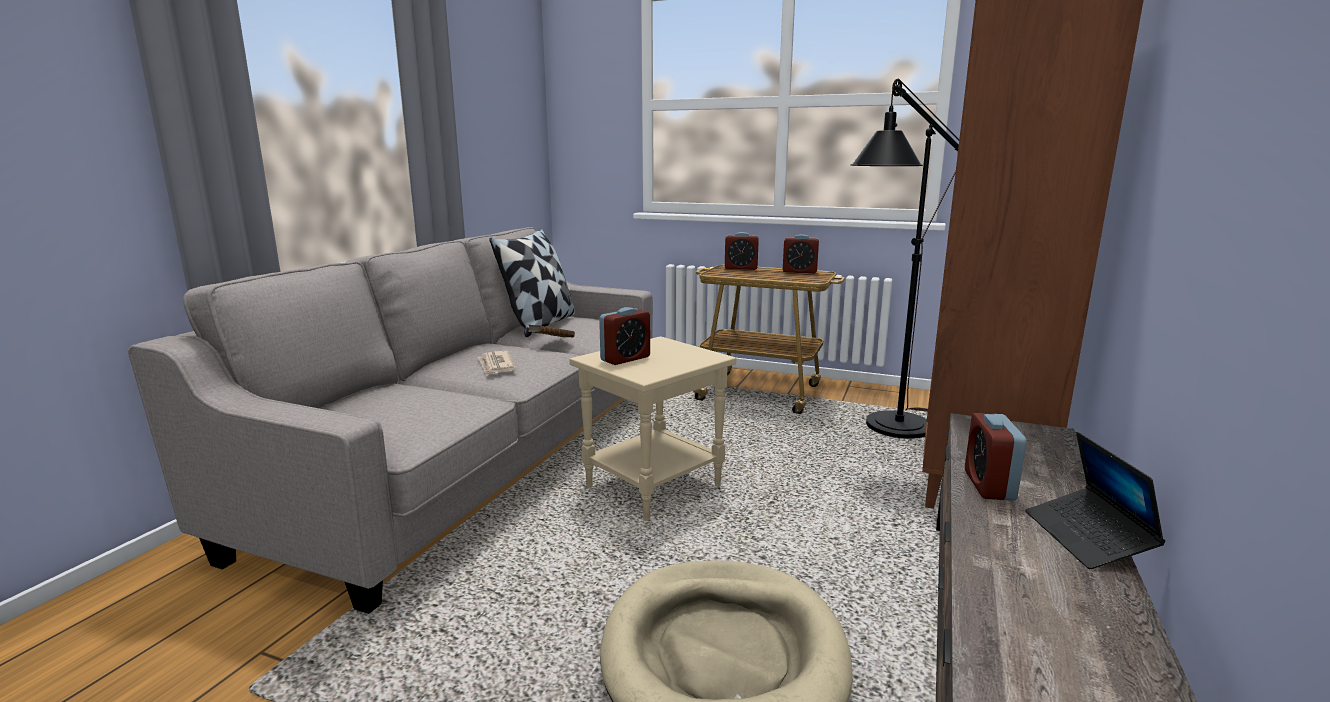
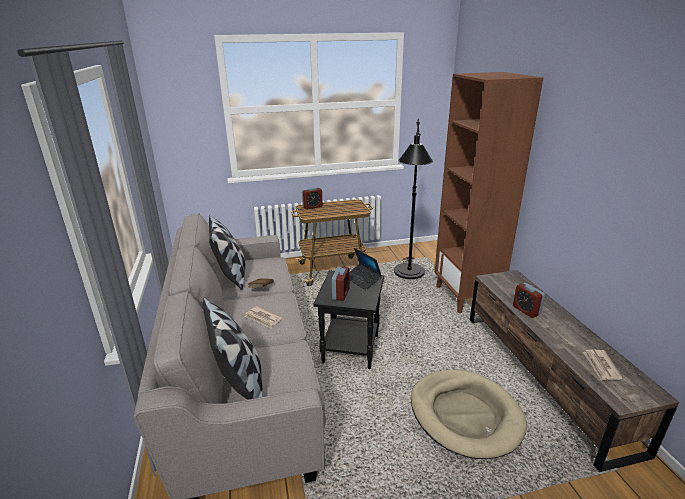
camera: 35 degrees left, 10 degrees up
beige side table [569,336,737,521] -> black side table [313,270,384,369]
alarm clock [783,234,819,273] -> none
laptop [1026,432,1165,569] -> laptop moved to [349,248,382,290]
none -> pillow [203,297,263,400]
none -> newspaper [583,350,623,381]

